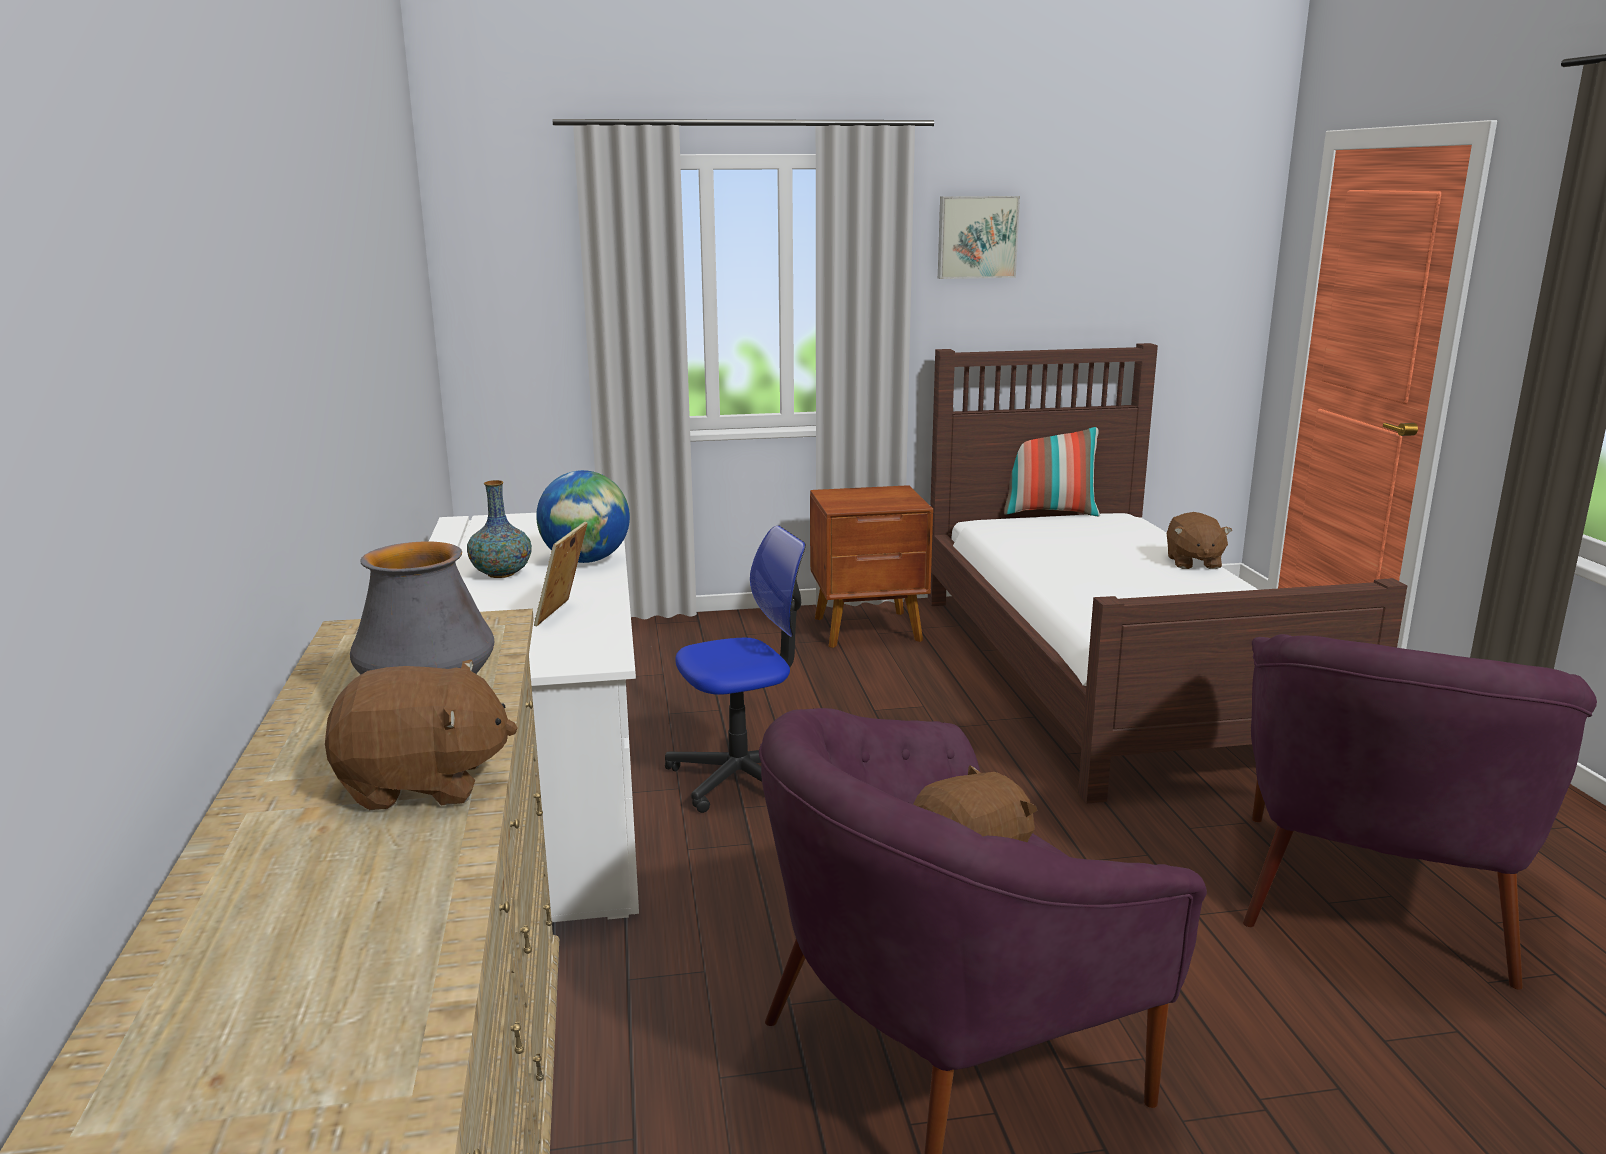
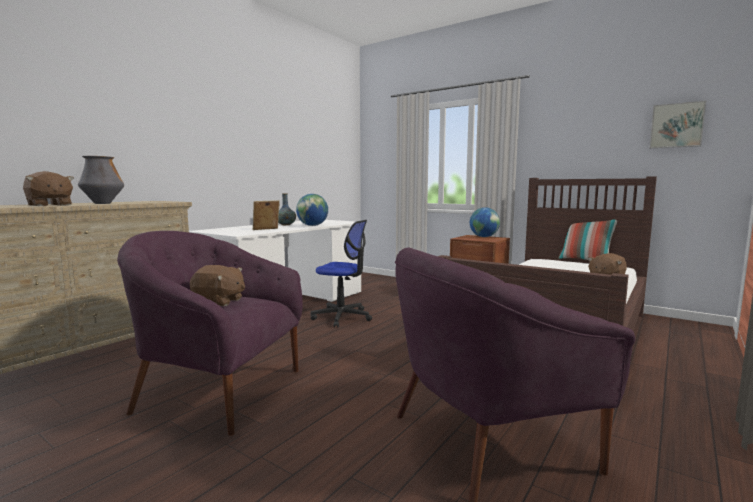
camera: 45 degrees right, 10 degrees down
picture [938,196,1020,279] -> picture moved to [650,101,706,148]
none -> globe [470,207,500,237]

